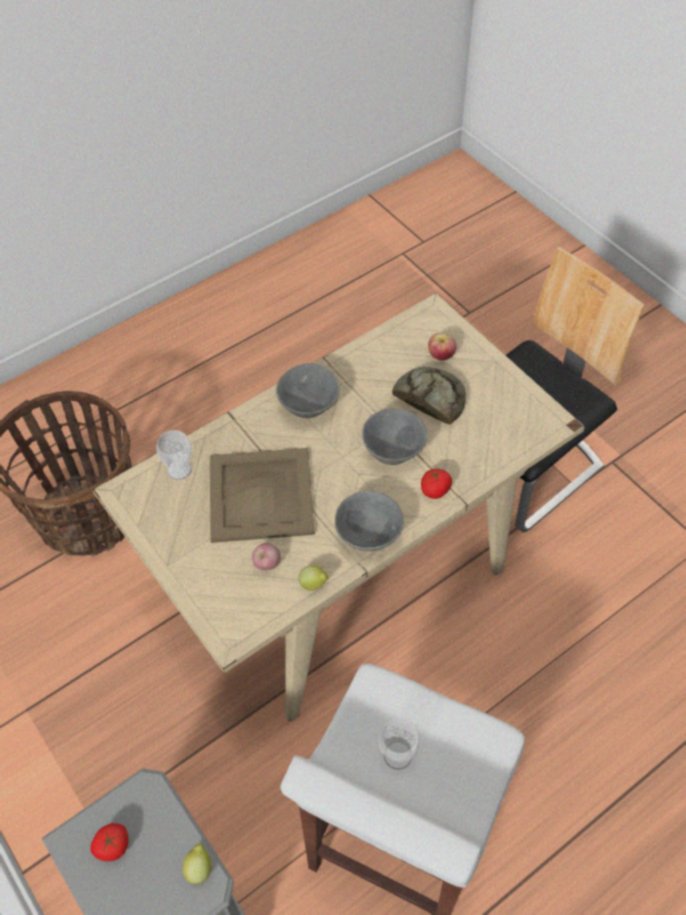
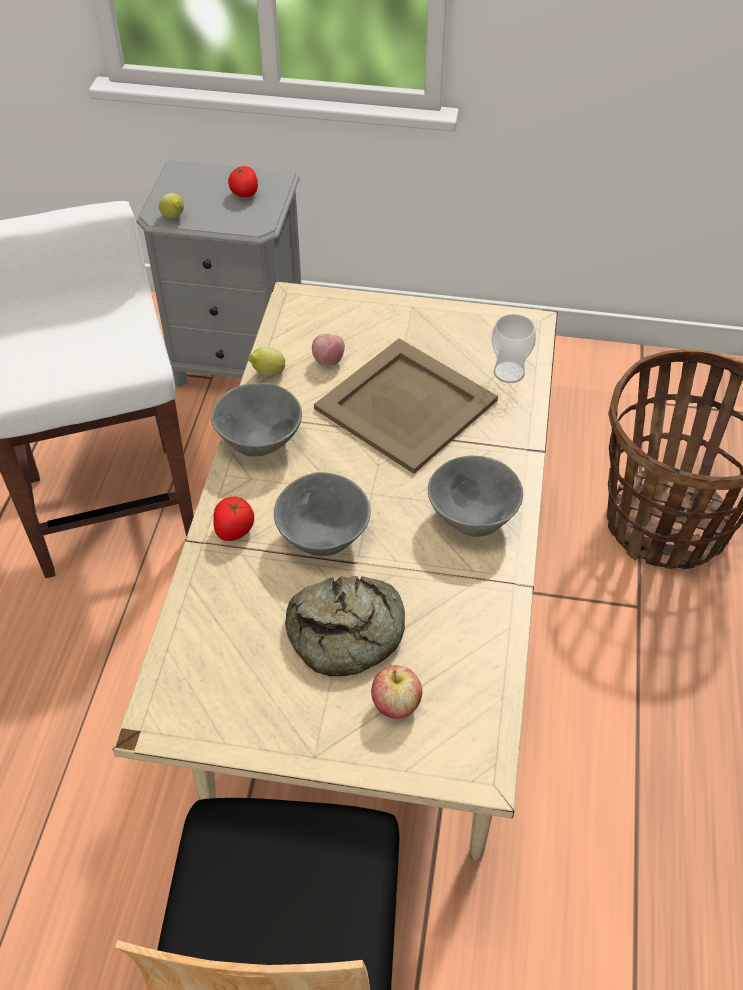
camera: 135 degrees right, 5 degrees down
cup [379,718,420,770] -> none

